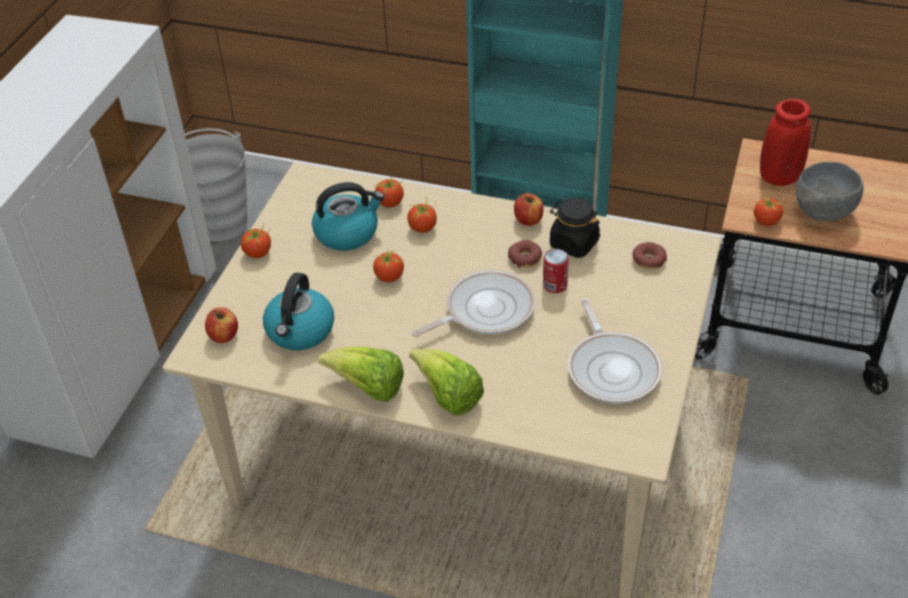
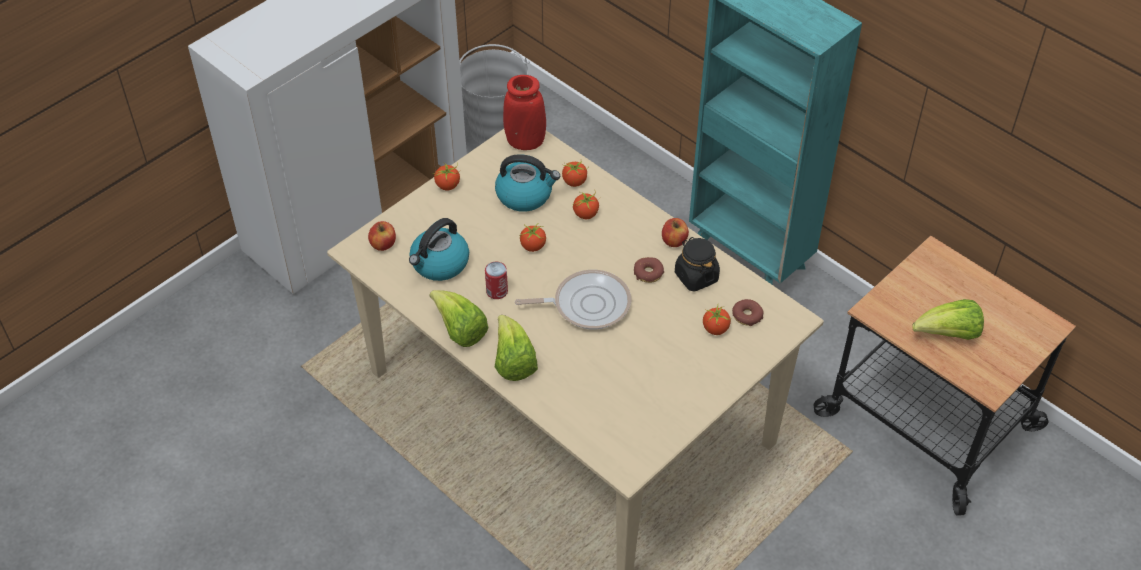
camera: 25 degrees right, 5 degrees up
can [543,249,569,293] -> can moved to [485,262,508,299]
frying pan [568,299,662,403] -> none
tomato [754,195,784,226] -> tomato moved to [703,305,731,335]
red vase [760,99,811,186] -> red vase moved to [503,75,546,150]
grey bowl [796,162,863,221] -> lettuce [912,299,984,340]

